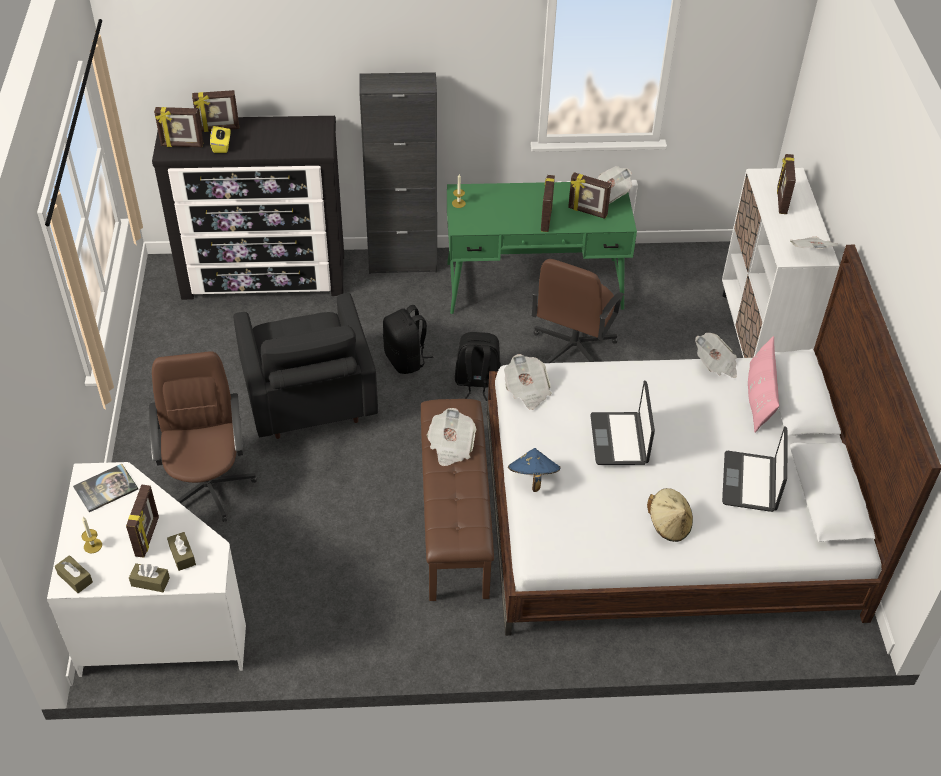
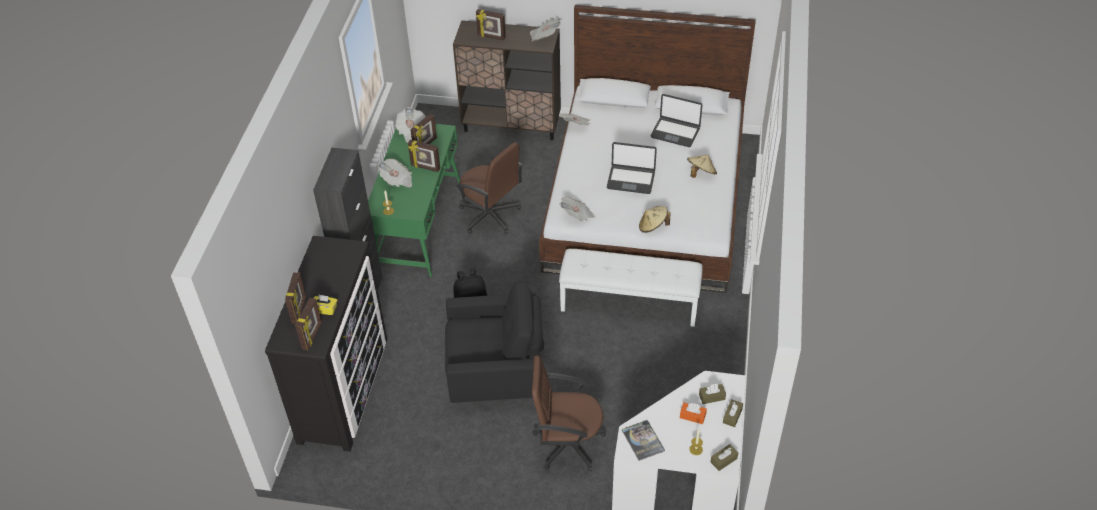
camera: 75 degrees left, 0 degrees up
picture frame [126,485,159,558] -> orange tissue box [680,402,707,424]
brown bench [421,399,494,601] -> white bench [559,249,703,327]
newspaper [427,408,476,466] -> newspaper moved to [378,159,412,187]
black backpack [455,332,501,401] -> none
blue hat [508,448,561,492] -> beige hat [639,206,670,233]
white cabinet [722,168,840,358] -> brown cabinet [453,20,561,140]
pink pillow [748,336,779,433] -> none

